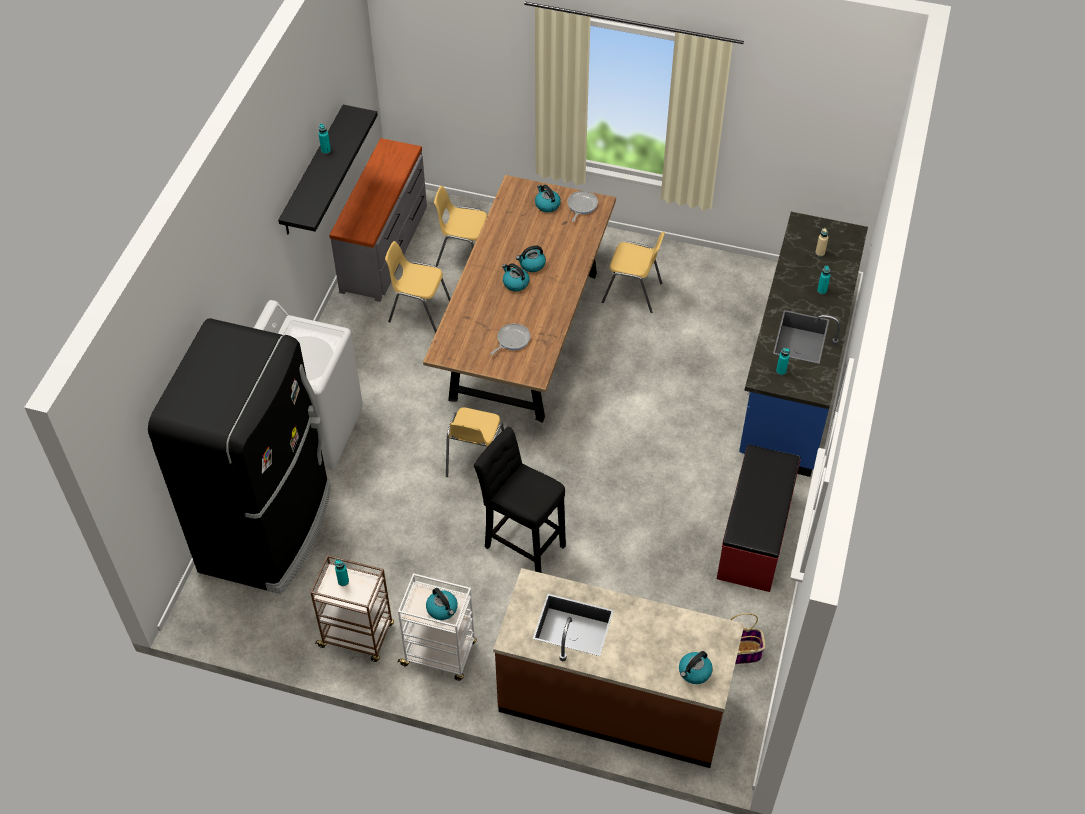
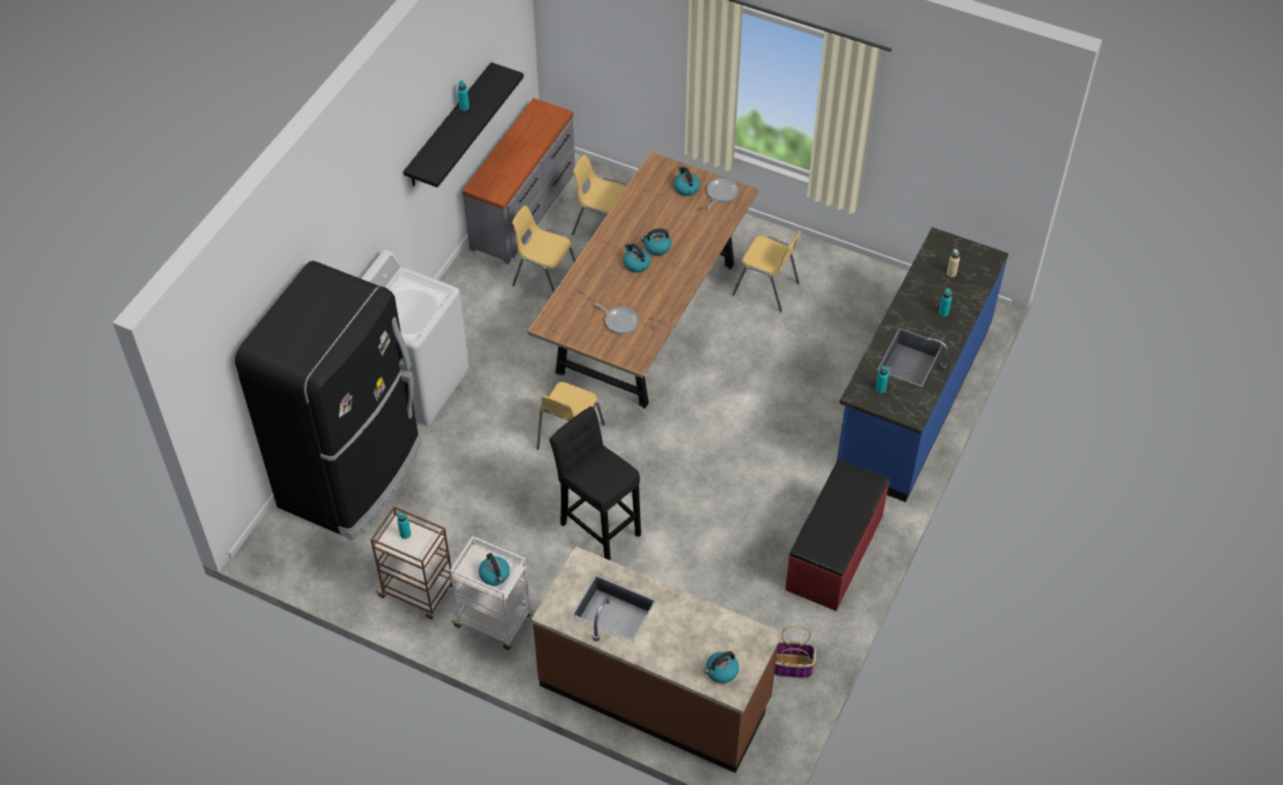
camera: 10 degrees right, 0 degrees up
frying pan [490,323,531,355] -> frying pan turned 75 degrees clockwise [595,303,639,334]

